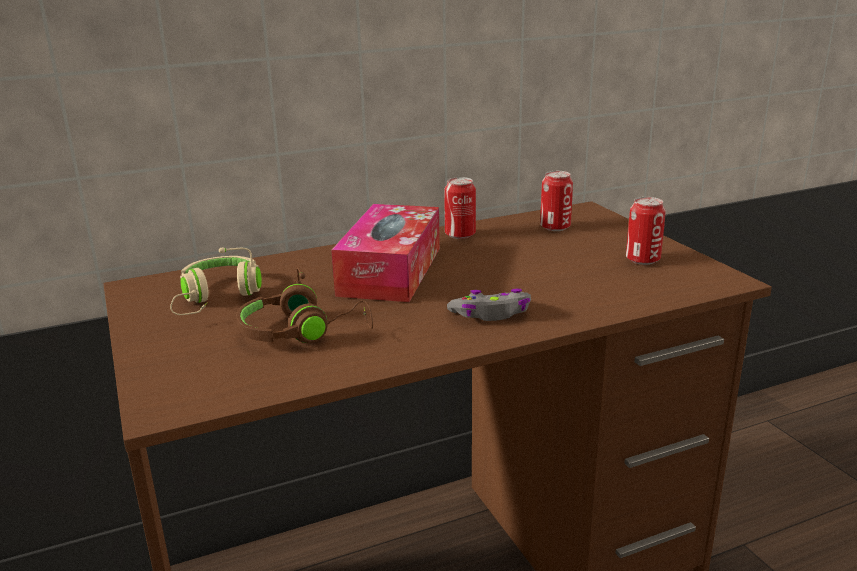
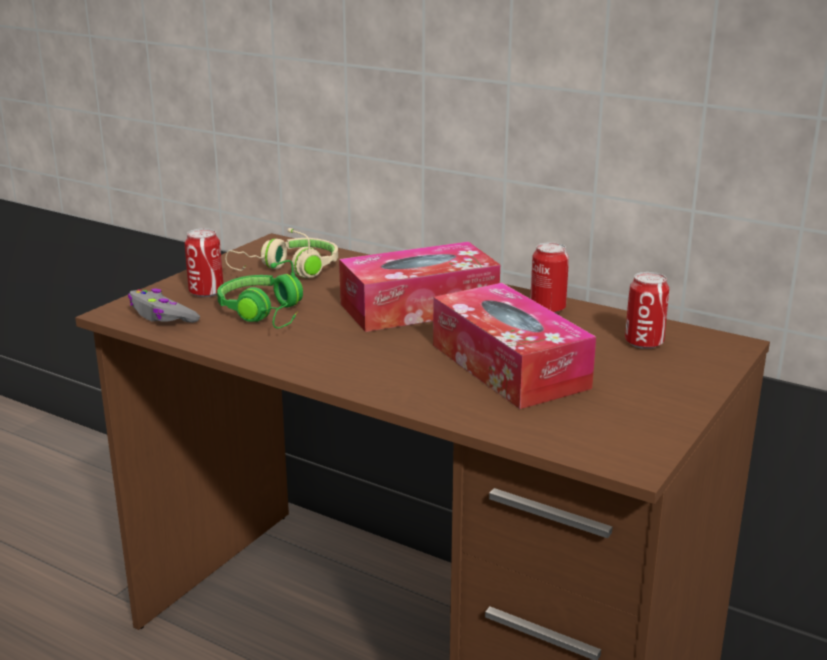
camera: 55 degrees right, 0 degrees up
brown headphones [236,267,373,343] -> green headphones [217,260,303,329]
grey game controller [447,289,531,321] -> grey game controller moved to [128,288,200,323]
can [626,197,666,265] -> can moved to [185,228,223,297]
none -> tissue box [433,283,596,409]

